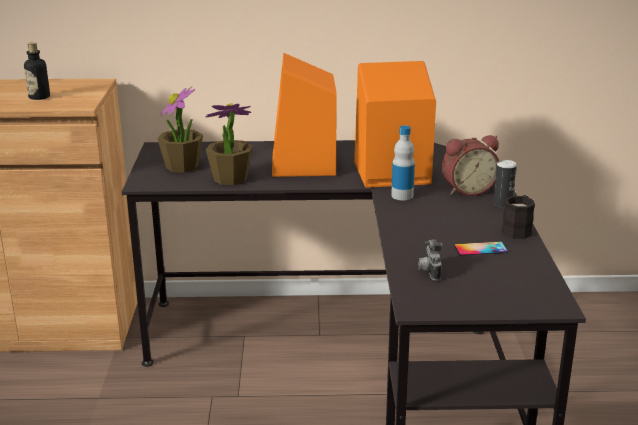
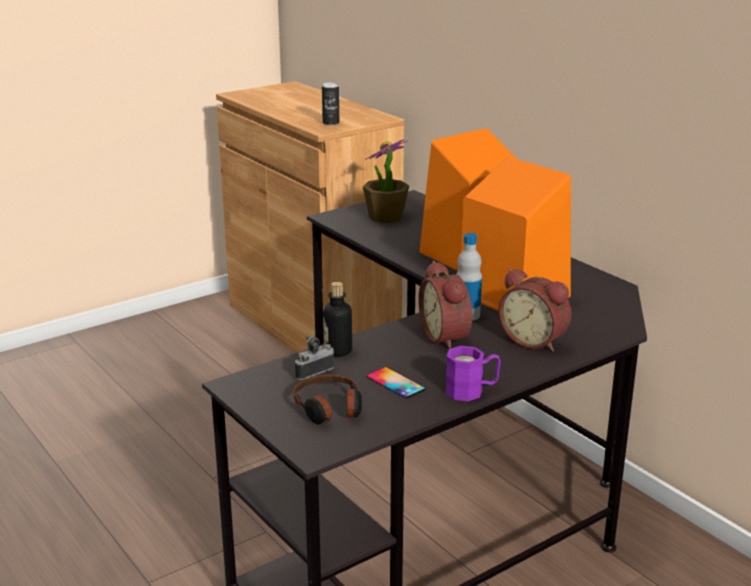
camera: 55 degrees right, 0 degrees up
bottle [24,42,50,100] -> bottle moved to [323,282,352,357]
potted plant [205,103,252,185] -> none
can [494,160,517,208] -> can moved to [322,83,339,125]
black mug [502,195,535,239] -> purple mug [445,346,501,401]
none -> headphones [293,375,362,424]
none -> alarm clock [418,261,472,349]

